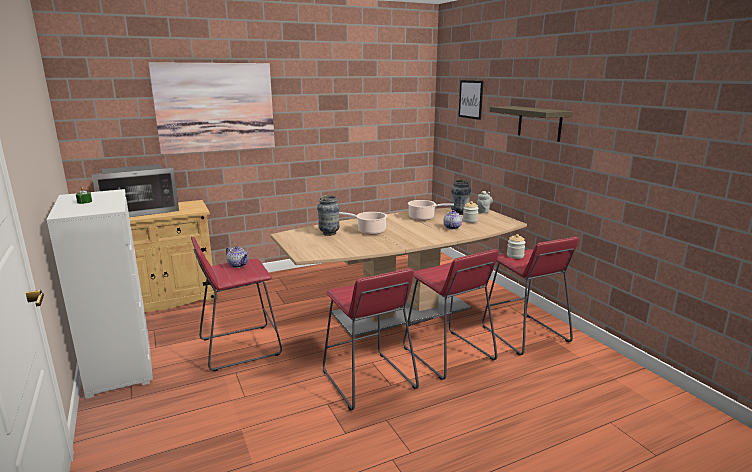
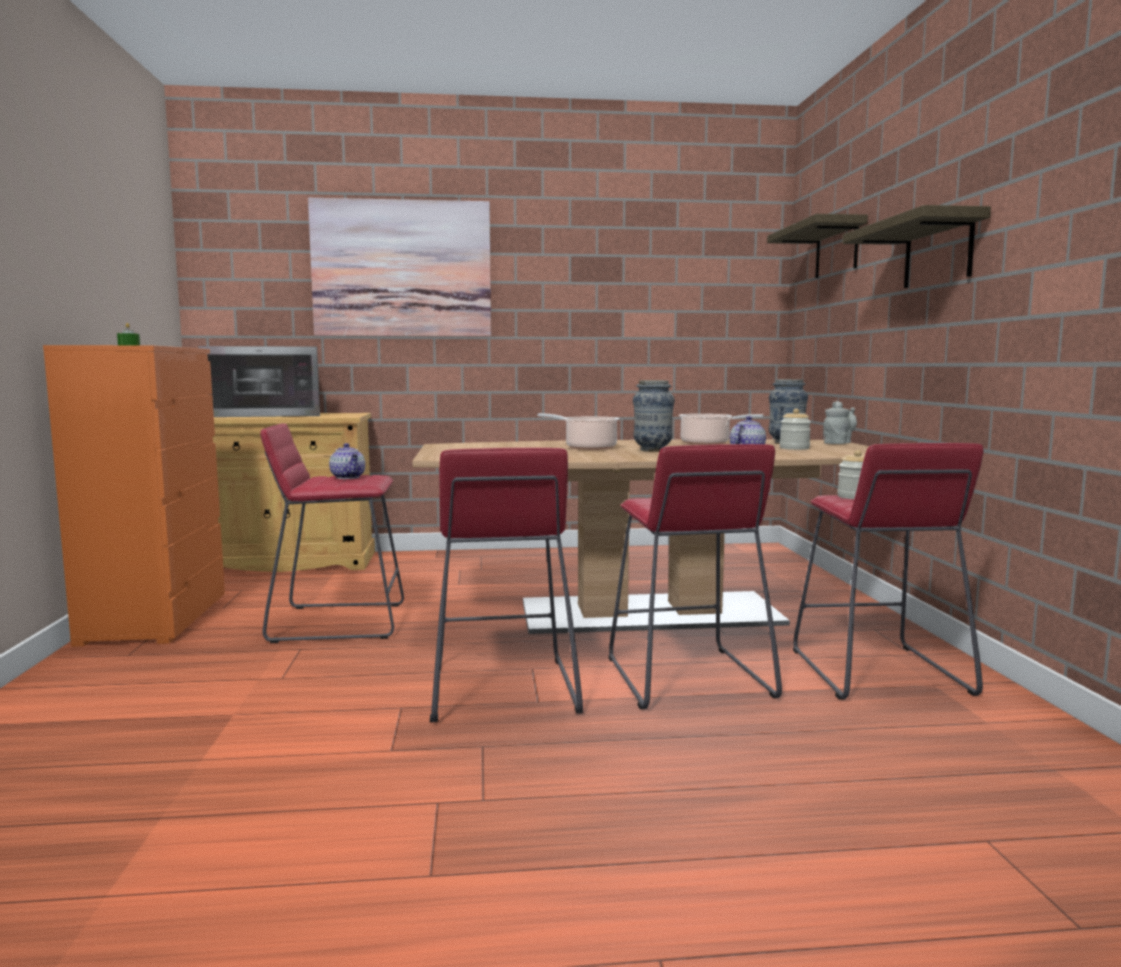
camera: 20 degrees right, 10 degrees down
white dresser [47,189,153,399] -> orange dresser [43,345,225,647]
vase [317,195,340,236] -> vase moved to [633,380,675,452]
picture [458,80,484,120] -> shelf [767,214,868,278]

